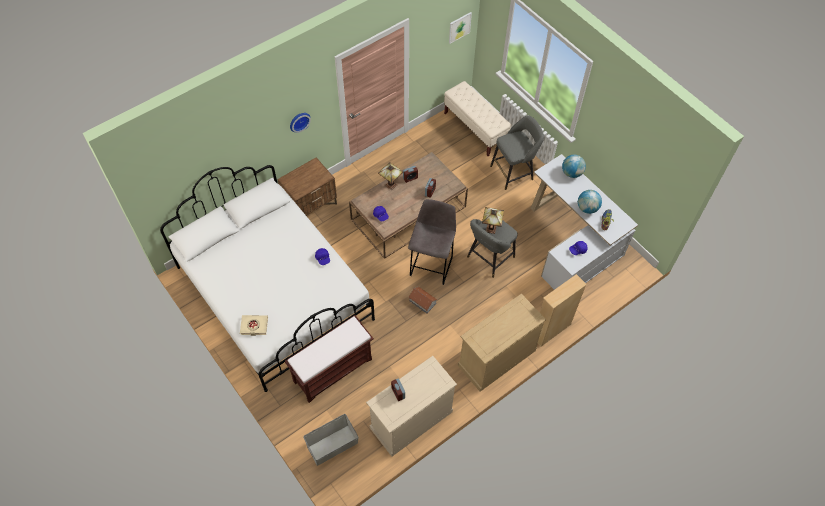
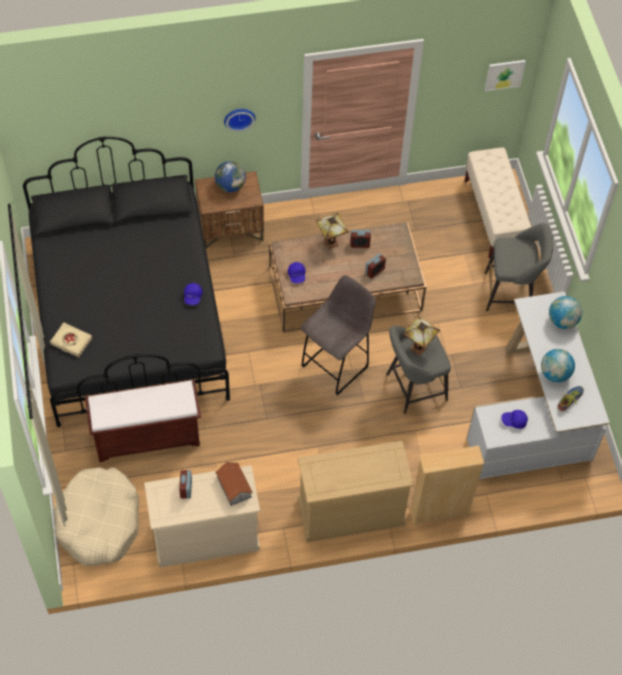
camera: 25 degrees right, 0 degrees up
white bed [160,165,375,392] -> black bed [23,136,230,427]
grey storage box [303,414,359,466] -> beige dog bed [54,467,139,566]
toy house [409,287,437,313] -> toy house moved to [216,462,253,506]
none -> globe [215,161,246,192]

